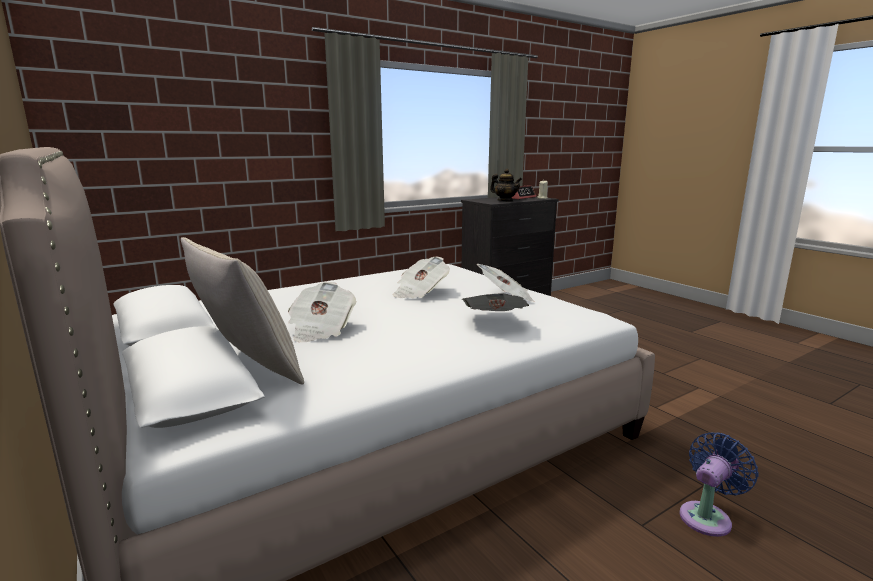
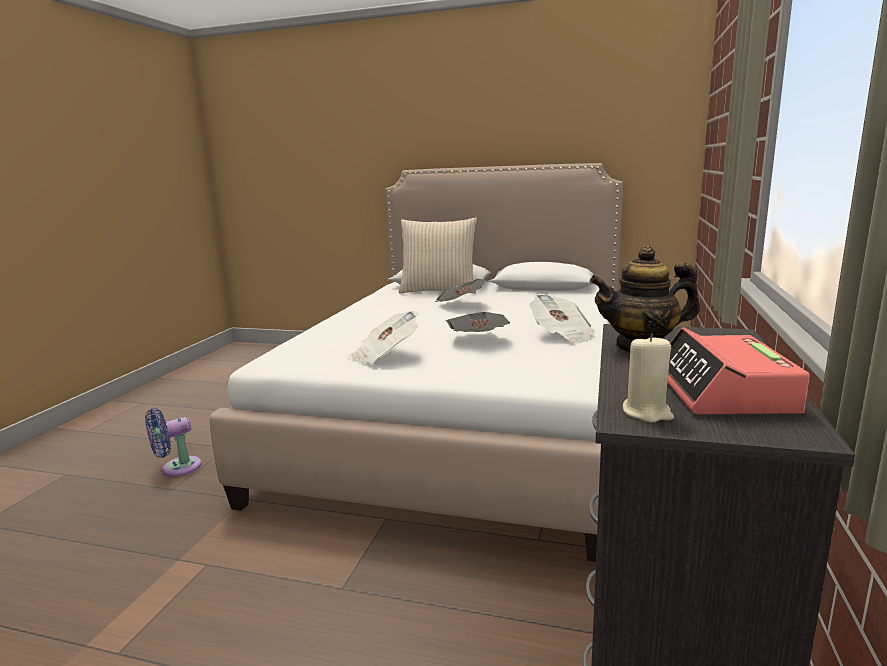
camera: 140 degrees right, 0 degrees up
newspaper [462,293,529,311] -> newspaper moved to [529,294,595,344]
blue fan [679,432,758,537] -> blue fan turned 45 degrees clockwise [145,408,202,476]

